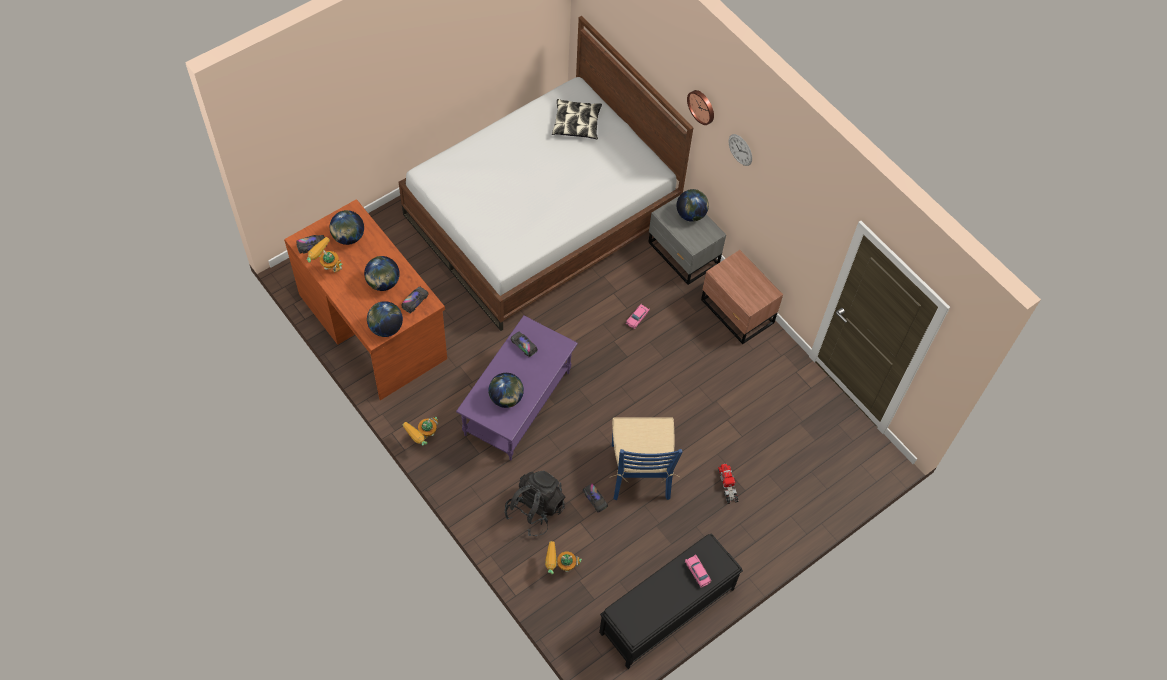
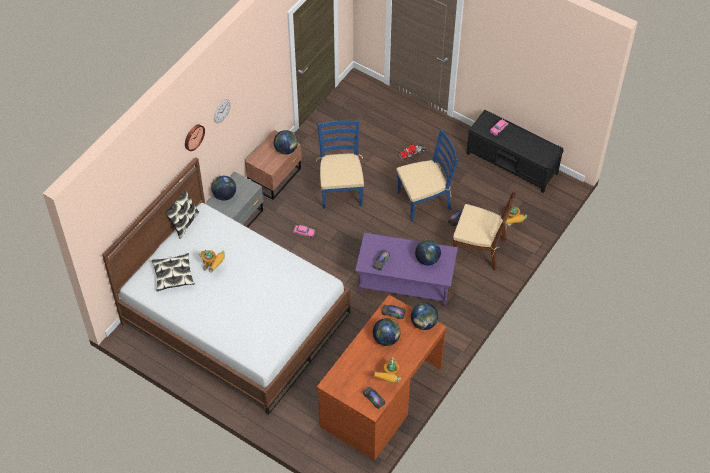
camera: 105 degrees left, 5 degrees down
globe [330,210,364,245] -> globe moved to [274,130,298,155]
toy robot [402,417,438,446] -> toy robot moved to [199,249,225,273]
black backpack [504,470,565,536] -> brown chair [453,190,516,271]
none -> pillow [165,191,199,239]
none -> blue chair [315,120,364,209]

